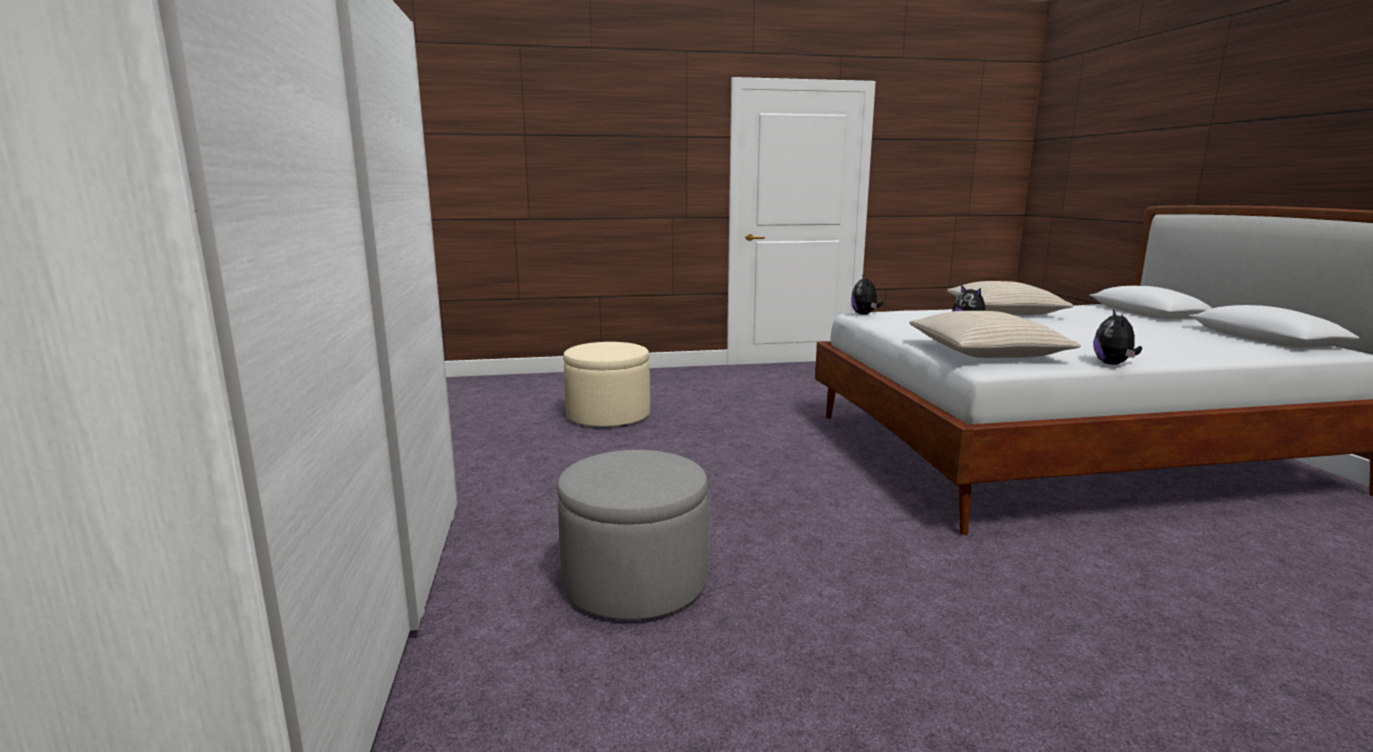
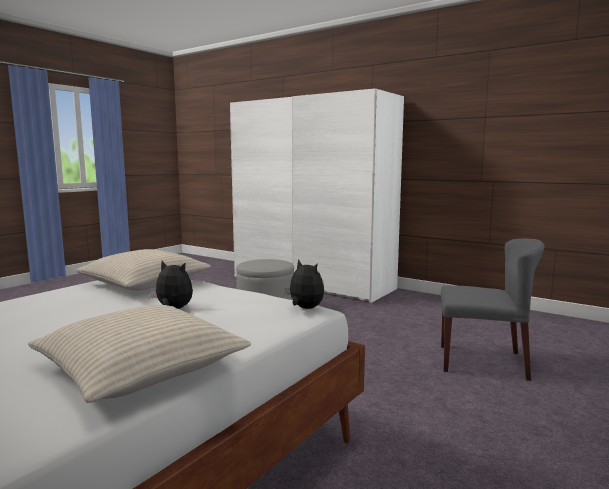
camera: 135 degrees right, 5 degrees down
beige ottoman [563,342,650,427] -> grey chair [441,239,544,381]
plush toy [1094,310,1142,365] -> none

